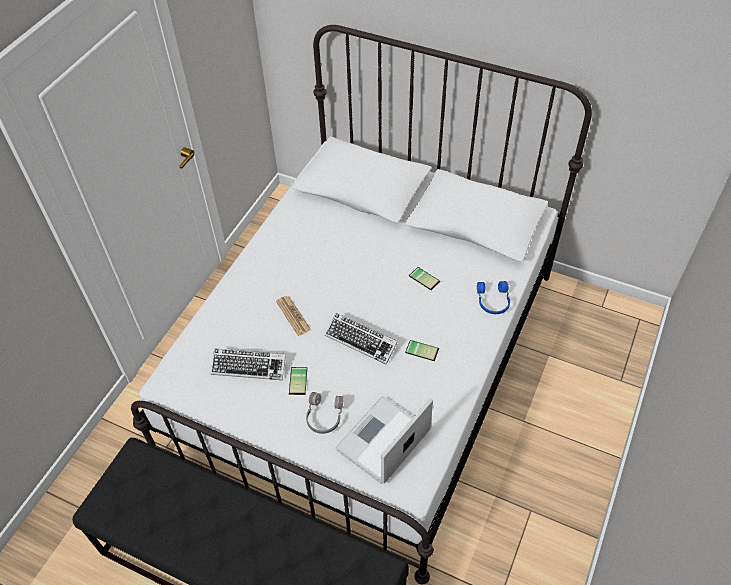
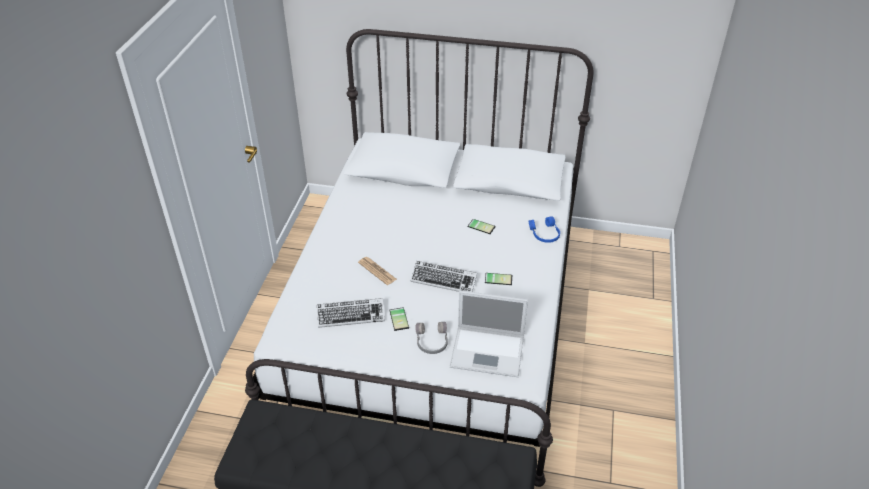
camera: 15 degrees left, 10 degrees down
laptop [335,396,433,484] -> laptop turned 105 degrees counterclockwise [450,290,528,377]

